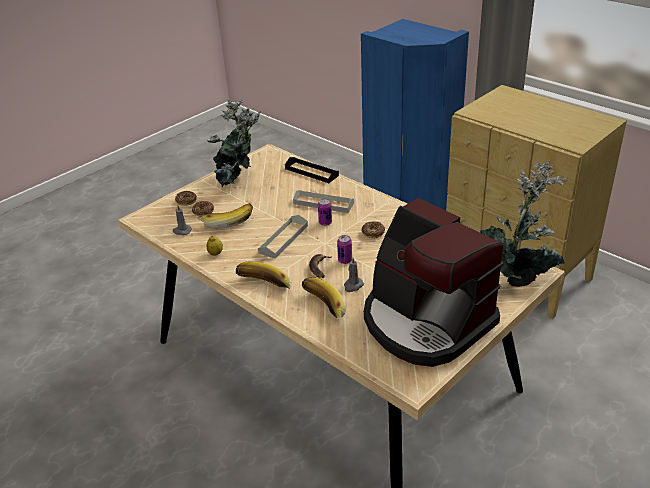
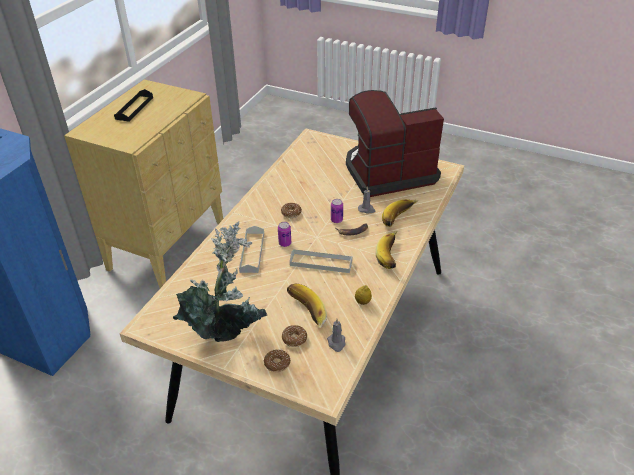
camera: 110 degrees left, 5 degrees up
black tray [285,157,339,183] -> black tray moved to [114,89,153,122]
coffee machine [364,198,503,367] -> coffee machine turned 135 degrees counterclockwise [346,90,444,197]
potted plant [480,160,569,287] -> none

